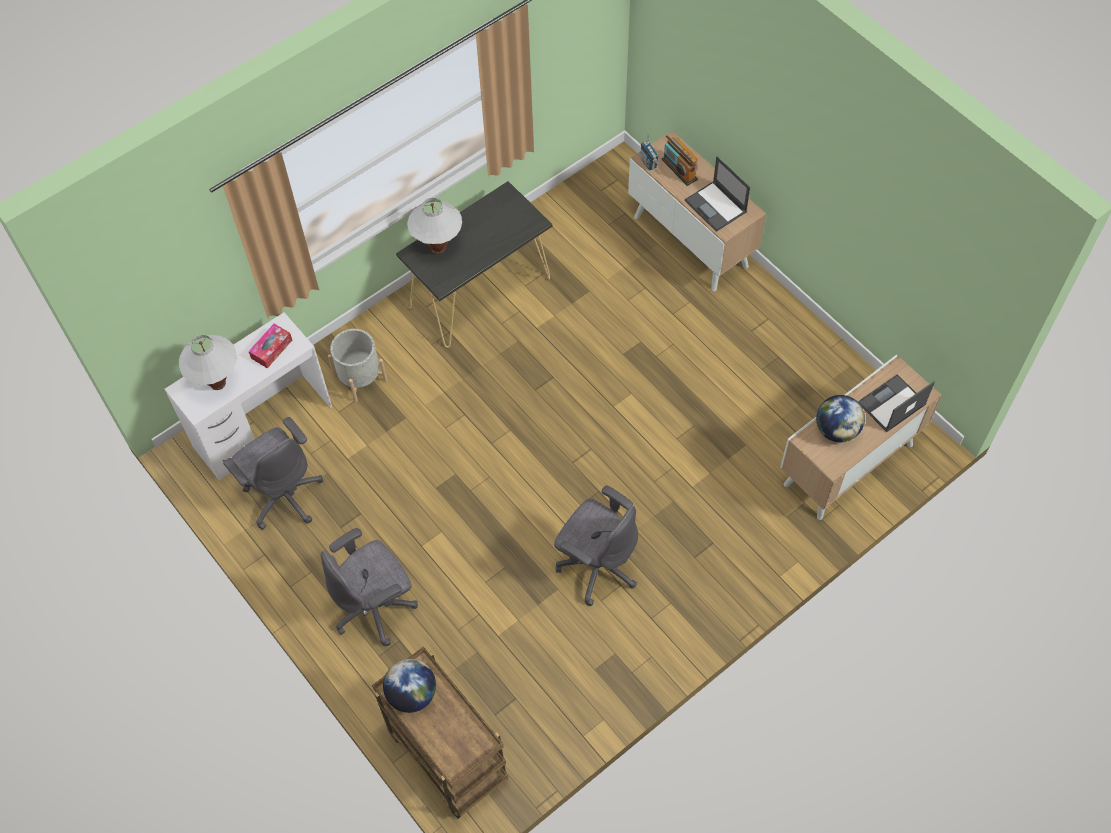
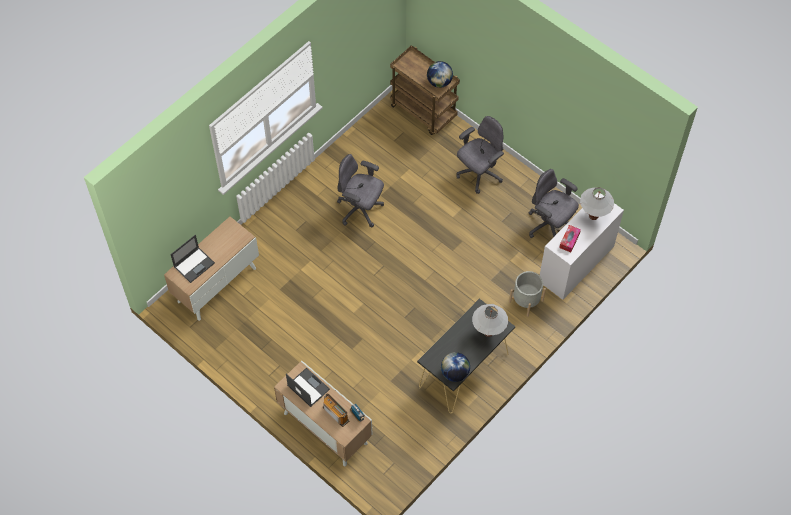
camera: 170 degrees right, 0 degrees up
globe [816,395,865,442] -> globe moved to [441,352,470,382]

